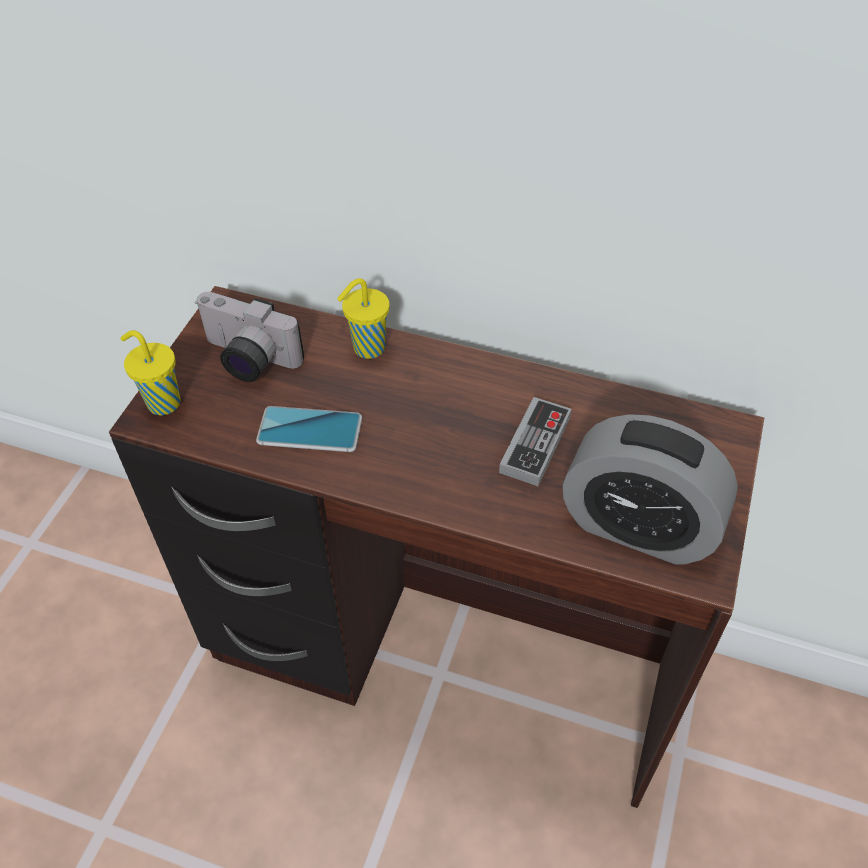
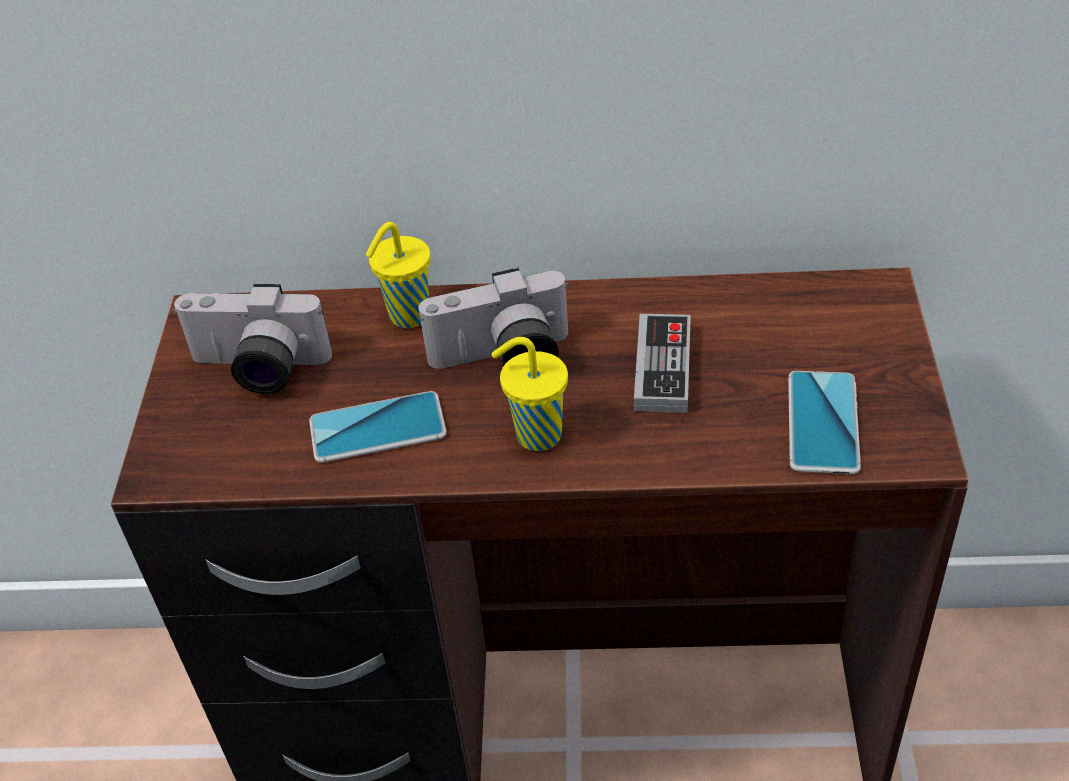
camera: 15 degrees left, 5 degrees down
yellow cup [121,330,181,415] -> yellow cup moved to [491,337,568,451]
alarm clock [563,414,738,565] -> phone [788,371,861,474]
none -> camera [419,268,570,369]

